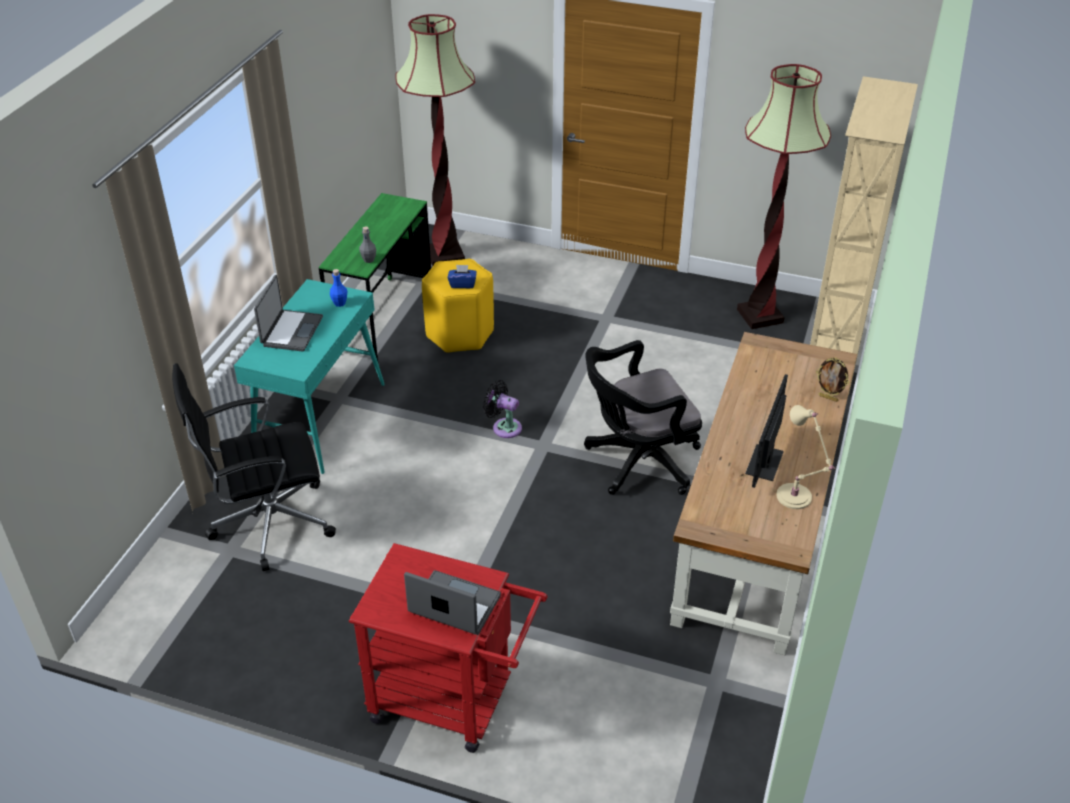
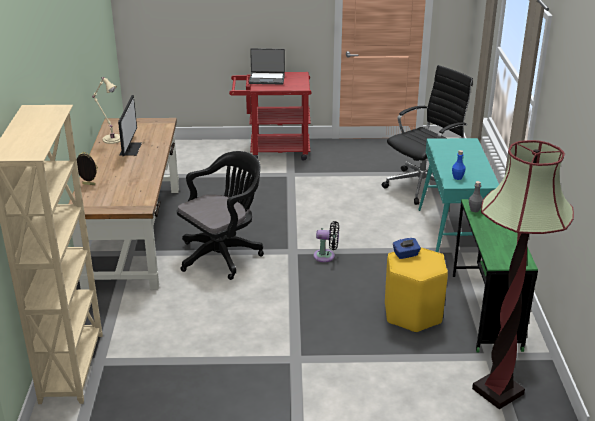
camera: 160 degrees right, 10 degrees down
laptop [254,275,323,352] -> none
floor lamp [737,64,831,329] -> none

